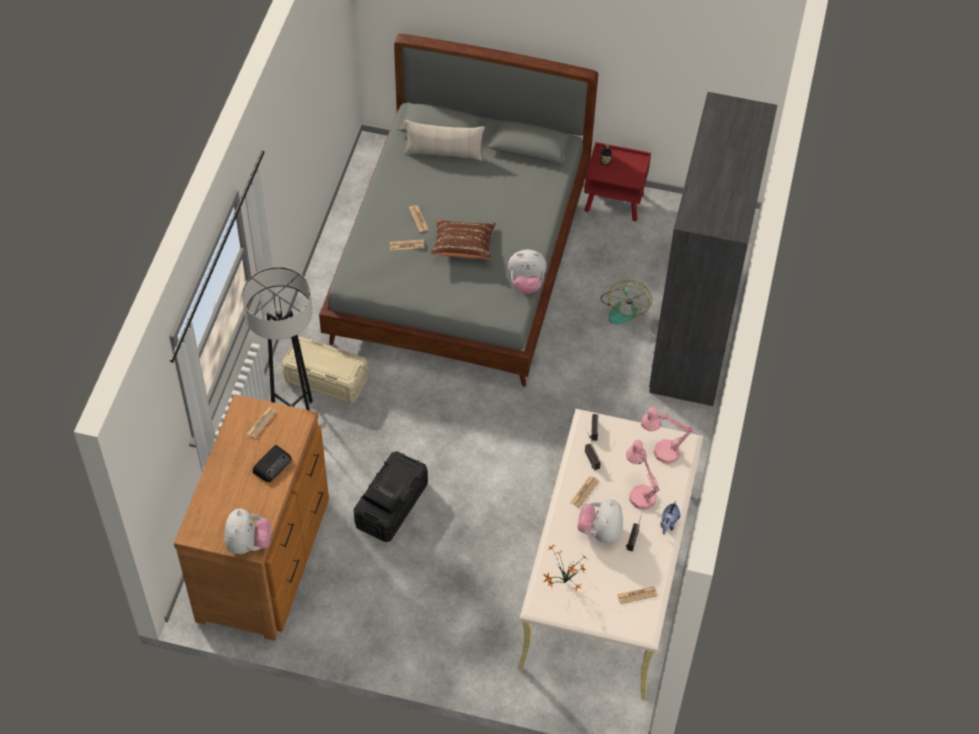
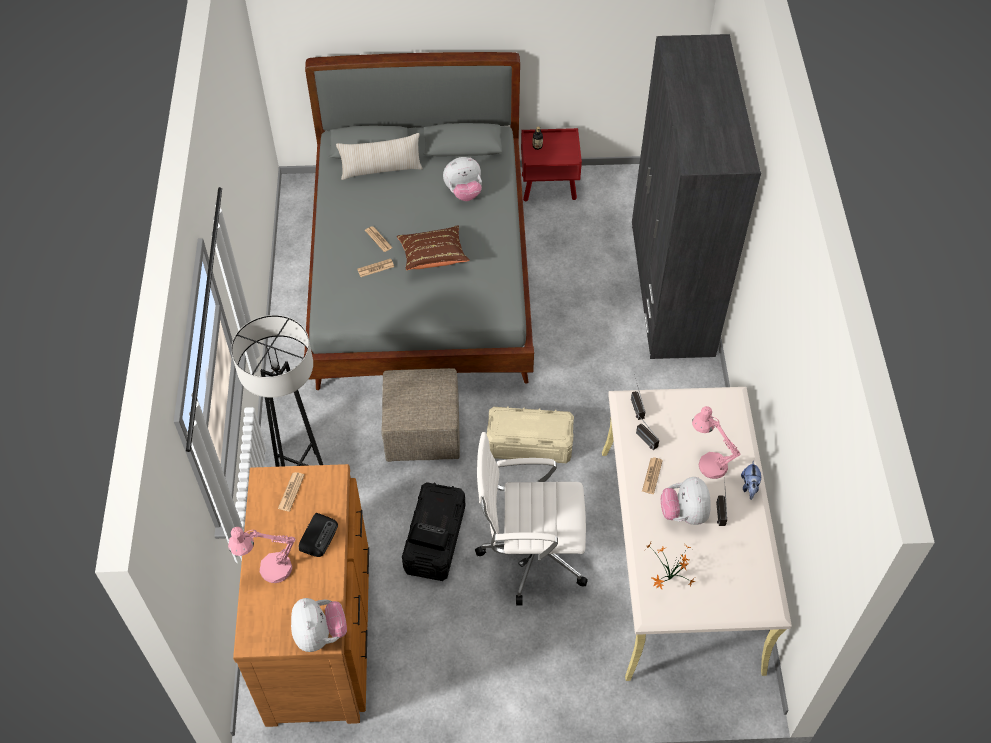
camera: 15 degrees left, 0 degrees up
beige storage box [282,336,369,404] -> beige storage box moved to [487,406,574,463]
plush toy [508,249,547,294] -> plush toy moved to [443,157,482,201]
fan [600,280,652,324] -> none
newspaper [617,586,658,604] -> none
pink table lamp [641,407,694,464] -> pink table lamp moved to [228,527,296,583]
none -> beige ottoman [381,368,460,462]
none -> white office chair [475,432,588,605]

